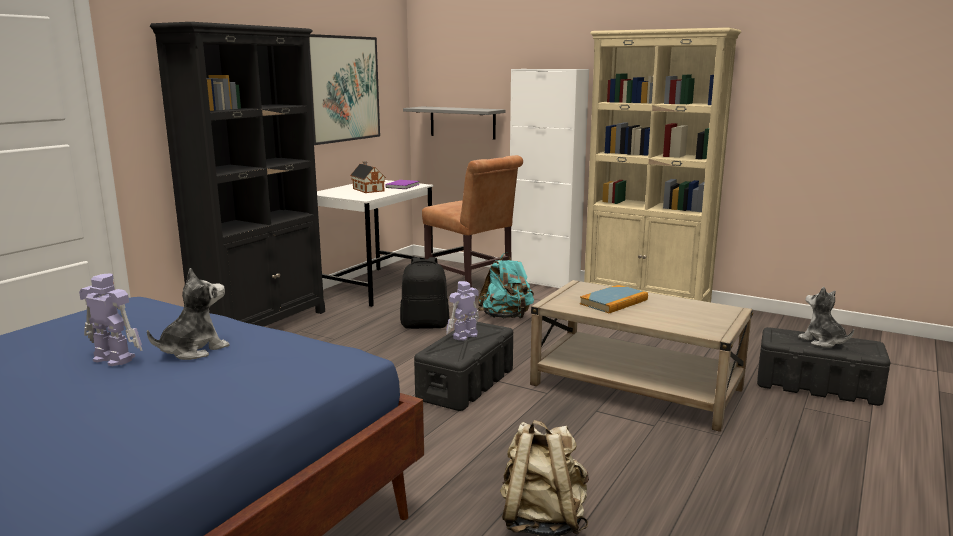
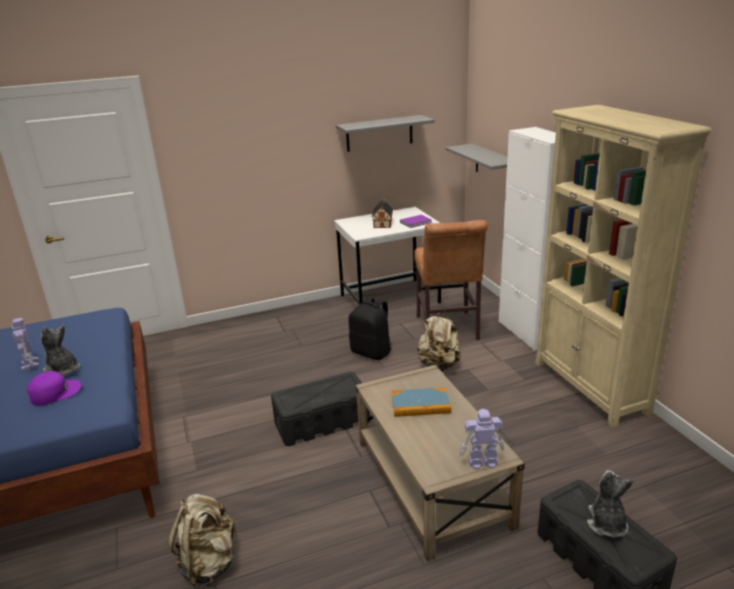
camera: 40 degrees right, 10 degrees up
plush toy [147,268,229,360] -> plush toy turned 135 degrees counterclockwise [41,325,80,377]
black bookcase [150,22,325,327] -> none
picture [308,34,380,145] -> grey shelf [336,115,435,152]
toy robot [446,281,479,341] -> toy robot moved to [459,409,504,469]
turquoise backpack [478,252,534,318] -> beige backpack [417,310,461,371]
none -> purple cap [27,371,82,405]

